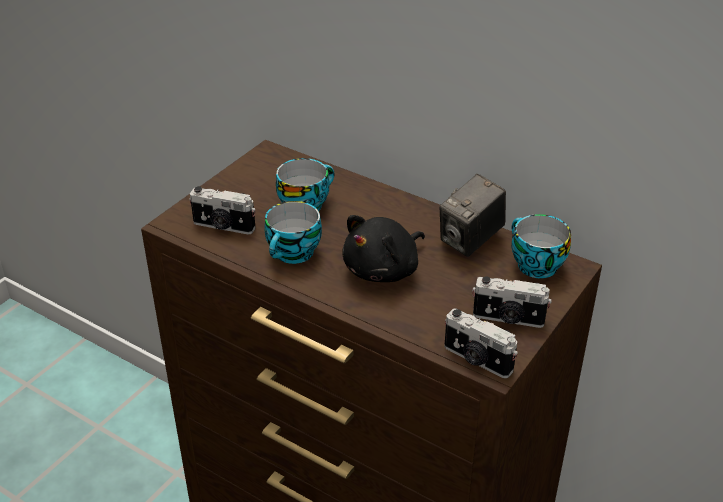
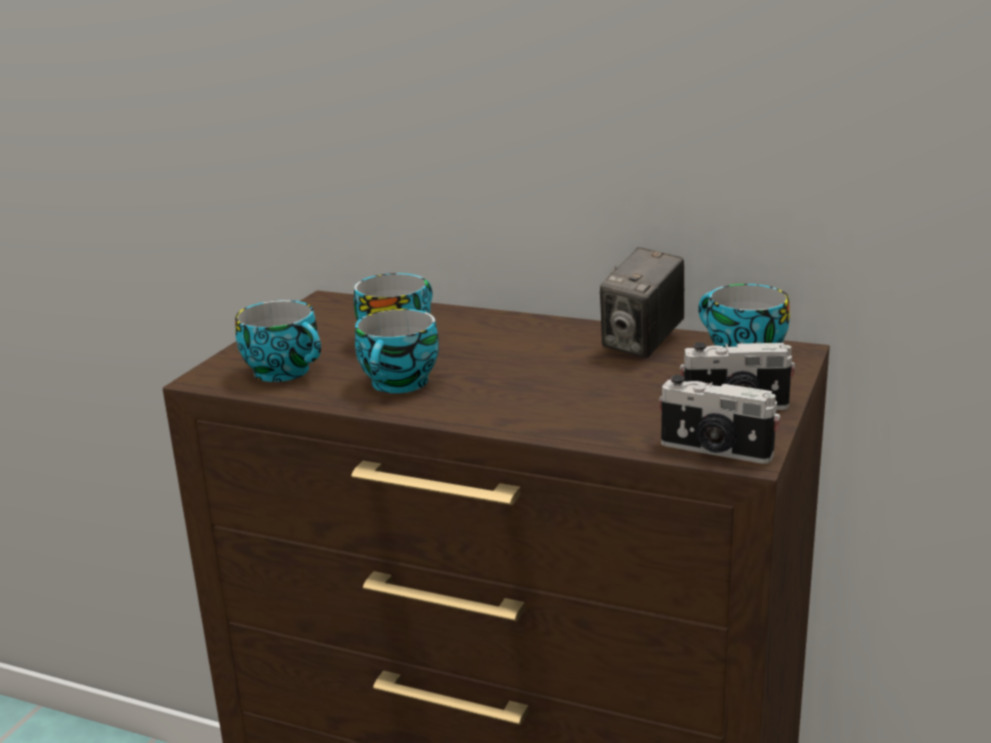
camera: 10 degrees left, 15 degrees down
camera [189,186,256,235] -> cup [235,300,321,382]
black plush toy [342,215,425,282] -> none

